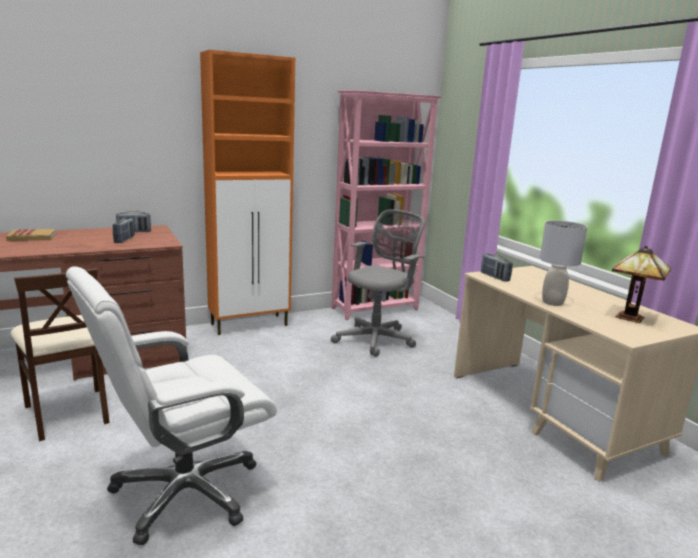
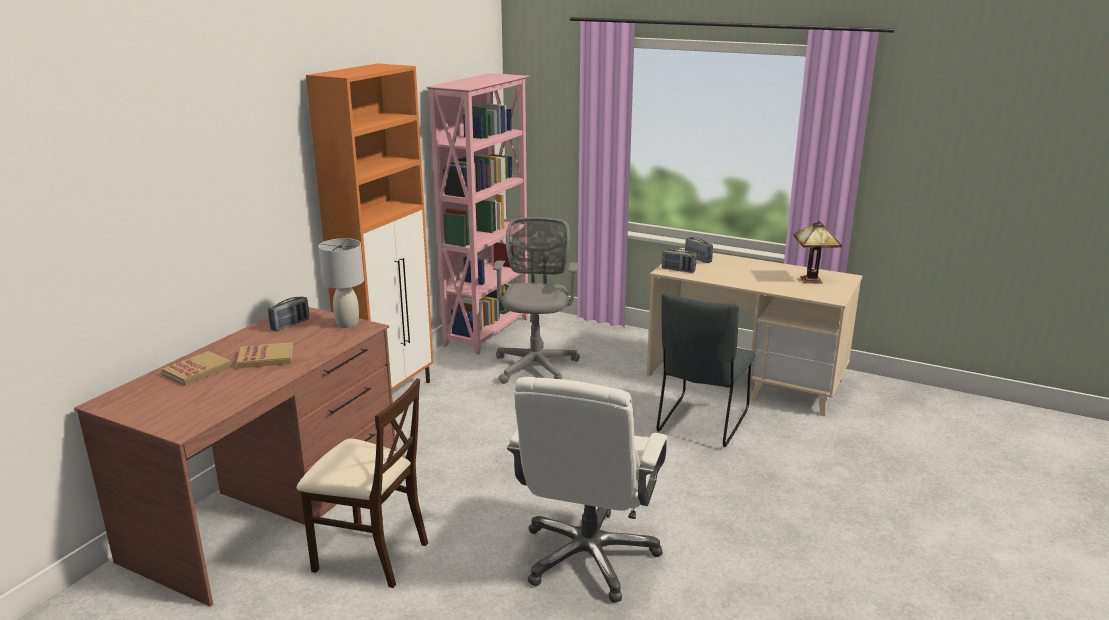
camera: 35 degrees left, 5 degrees up
radio [113,217,135,243] -> radio moved to [685,237,713,263]
grey table lamp [540,221,588,306] -> grey table lamp moved to [318,238,364,328]
none -> book [236,342,293,369]
none -> grey chair [657,294,755,447]

